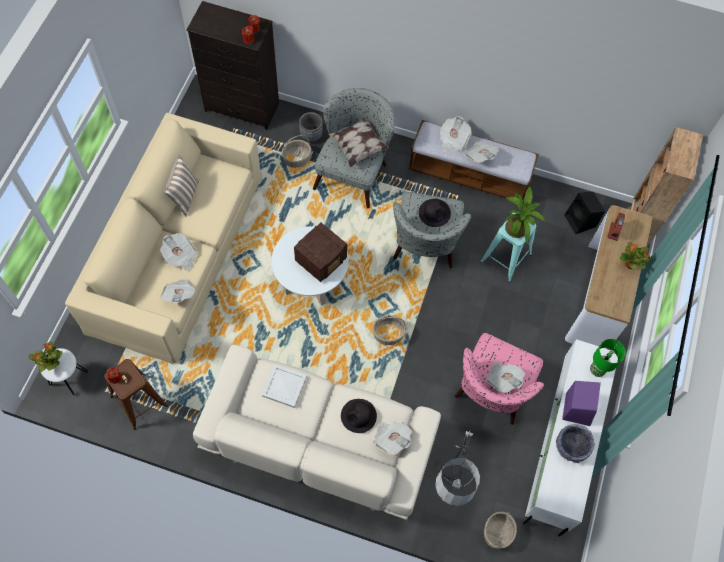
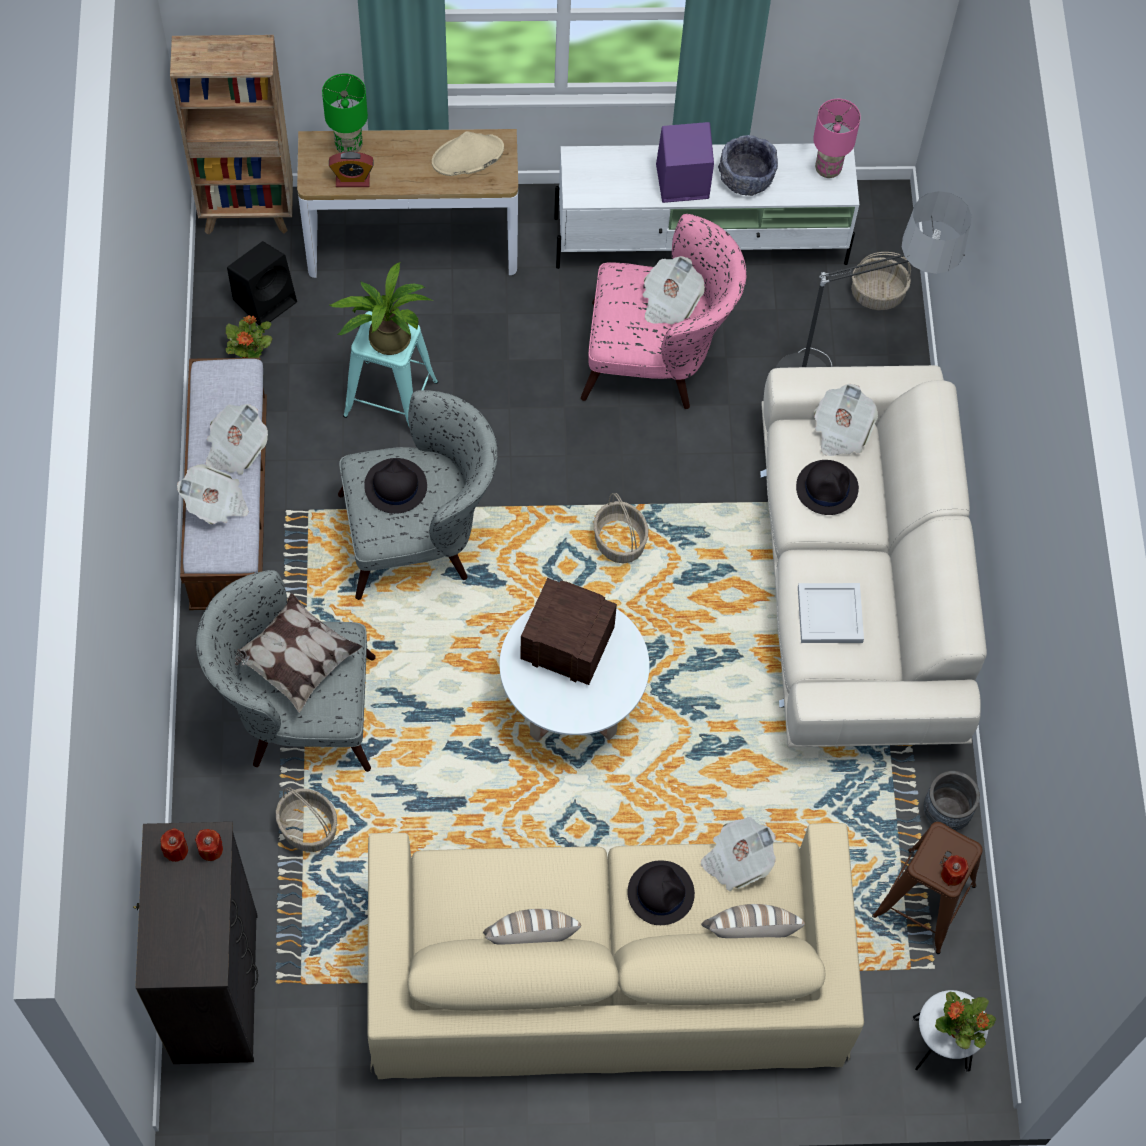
camera: 110 degrees left, 0 degrees up
newspaper [160,233,198,271] -> black hat [627,861,695,925]
grey planter [299,112,323,142] -> grey planter moved to [924,771,980,831]
green table lamp [590,339,626,377] -> green table lamp moved to [322,73,368,153]
potted plant [620,241,651,270] -> potted plant moved to [226,315,272,358]
none -> beige hat [432,131,504,176]
none -> pillow [701,904,805,938]
none -> pink table lamp [813,99,861,178]

